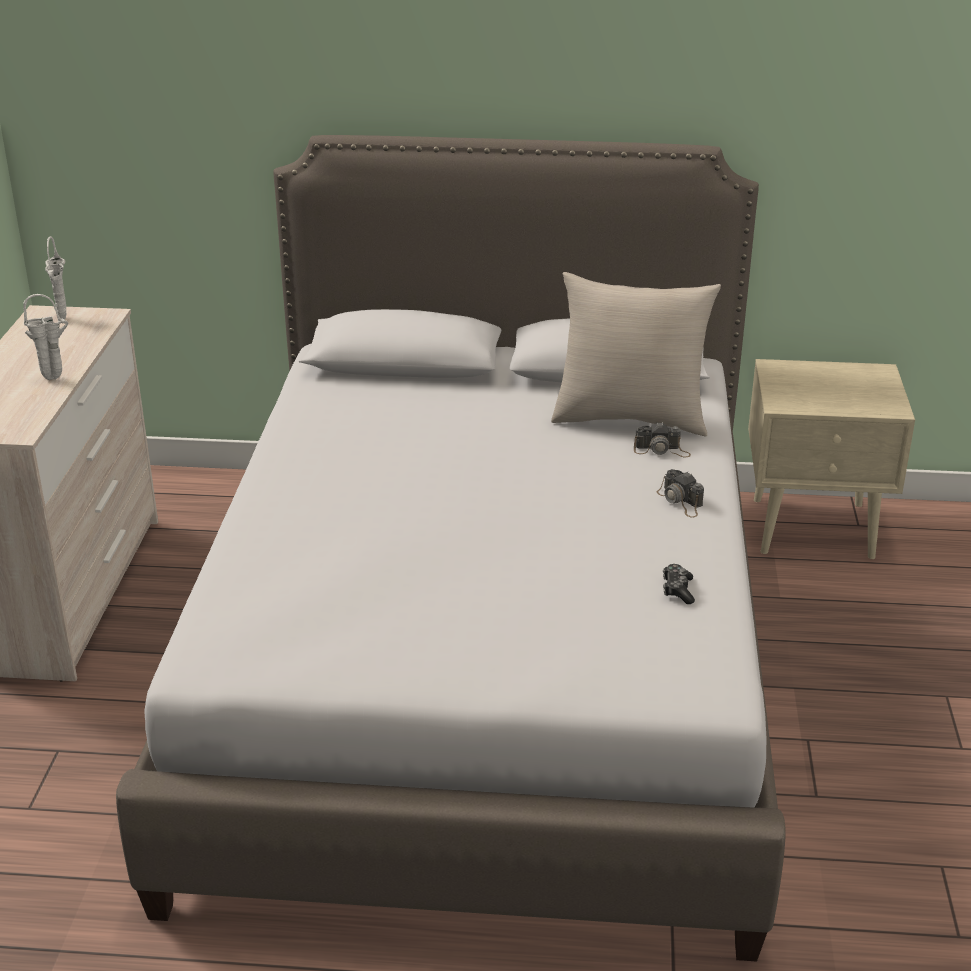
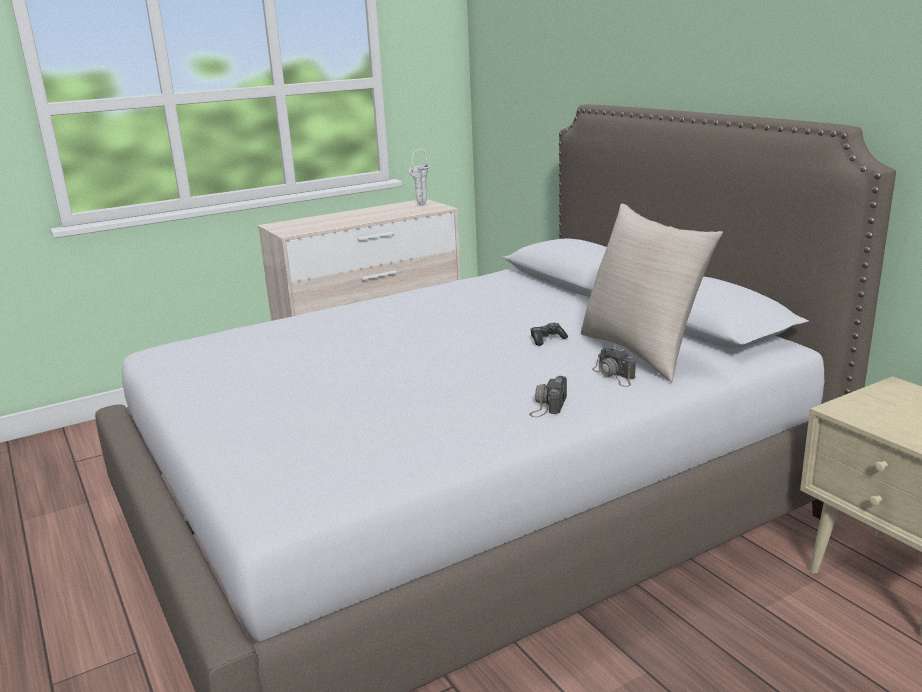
camera: 55 degrees right, 10 degrees down
white vase [23,294,69,380] -> none
game controller [663,564,695,604] -> game controller moved to [530,323,568,346]

